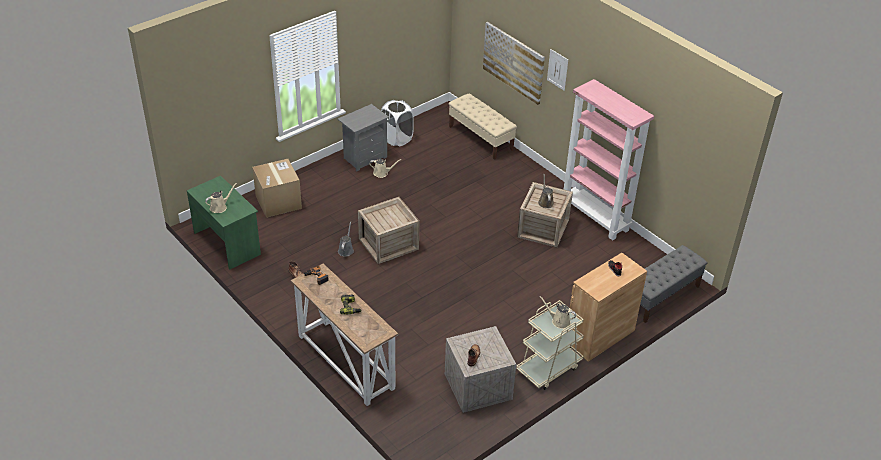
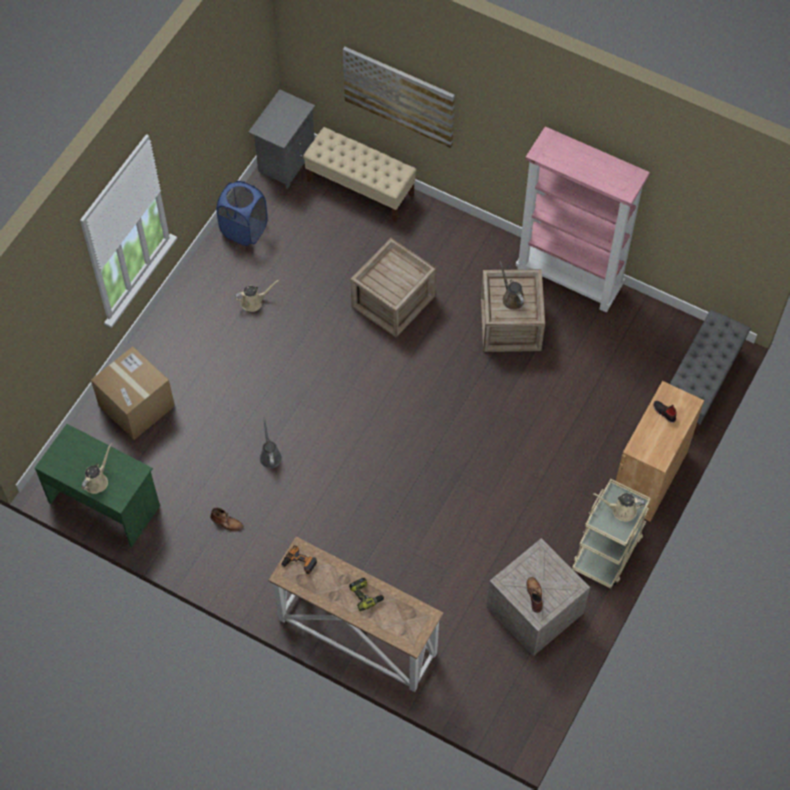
camera: 20 degrees left, 20 degrees up
grey nightstand [338,104,389,172] -> grey nightstand moved to [248,89,315,189]
crate [358,197,419,264] -> crate moved to [350,238,437,338]
white laundry basket [381,100,414,146] -> blue laundry basket [216,181,267,246]
picture [547,49,568,91] -> none

